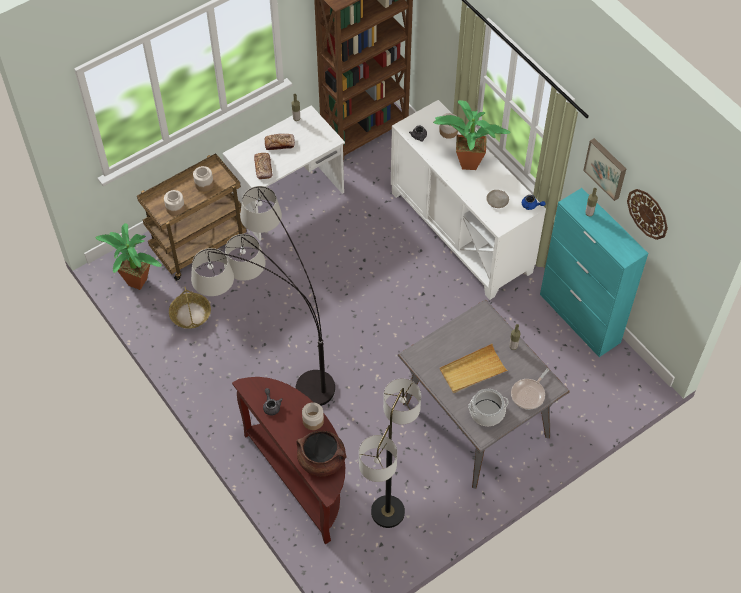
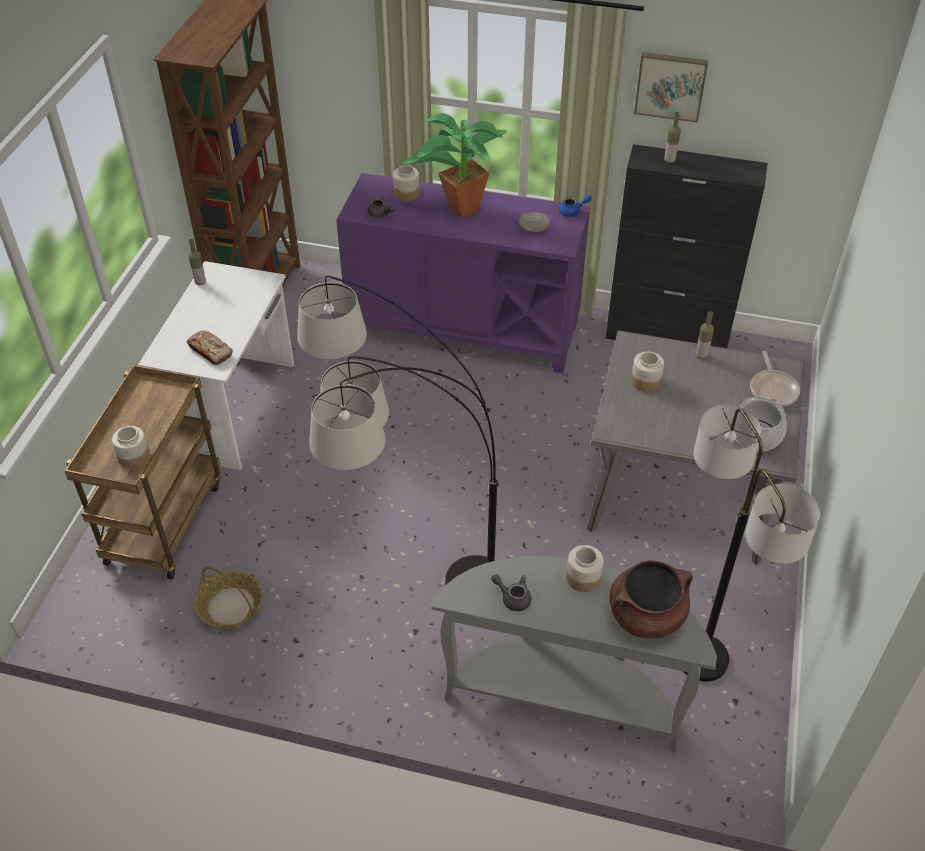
camera: 40 degrees left, 10 degrees down
potted plant [95,223,162,290] -> none
jar [193,166,214,192] -> jar moved to [631,352,664,392]
brown console table [232,377,345,544] -> grey console table [431,556,717,752]
bread [264,134,295,150] -> none
white cabinet [391,100,546,300] -> purple cabinet [336,173,590,373]
beige tray [439,344,508,393] -> none
turquoise cabinet [540,188,648,357] -> black cabinet [606,144,768,348]
wall clock [627,189,668,240] -> none

